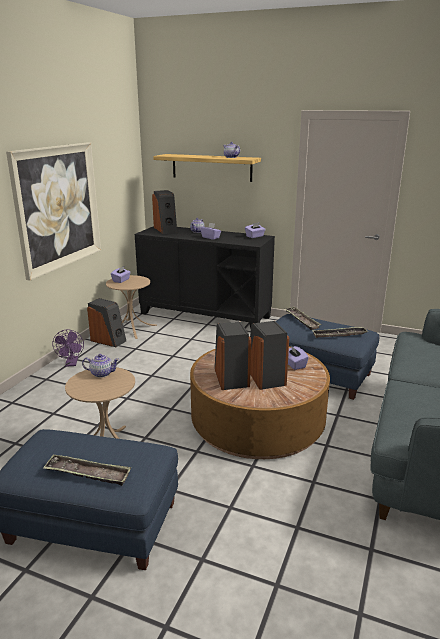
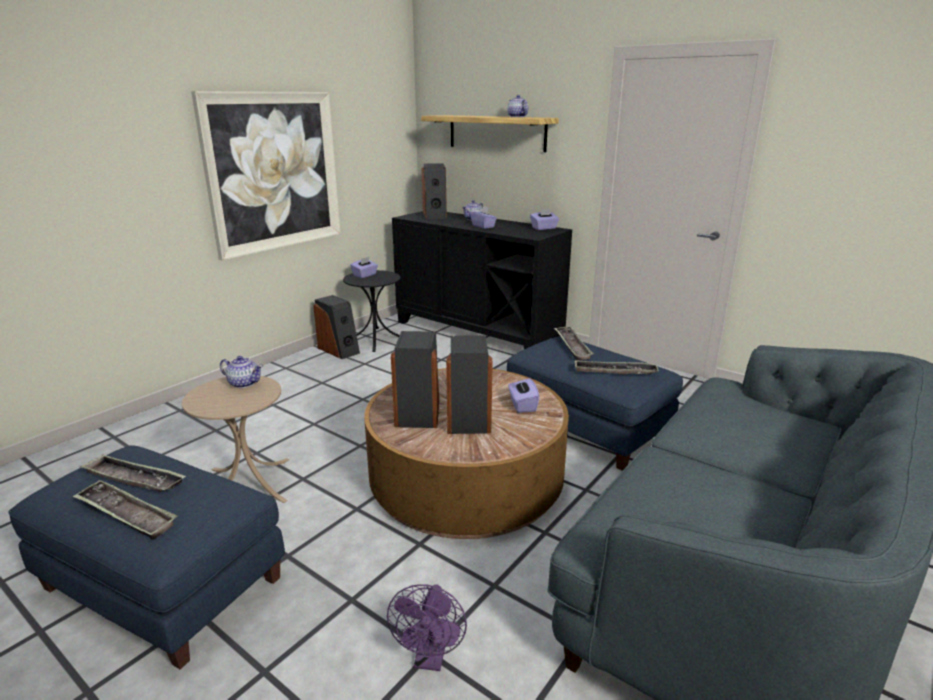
camera: 15 degrees right, 0 degrees up
purple fan [52,329,84,367] -> purple fan moved to [387,584,467,671]
beige side table [106,275,157,339] -> black side table [343,270,401,352]
none -> tray [80,454,186,492]

